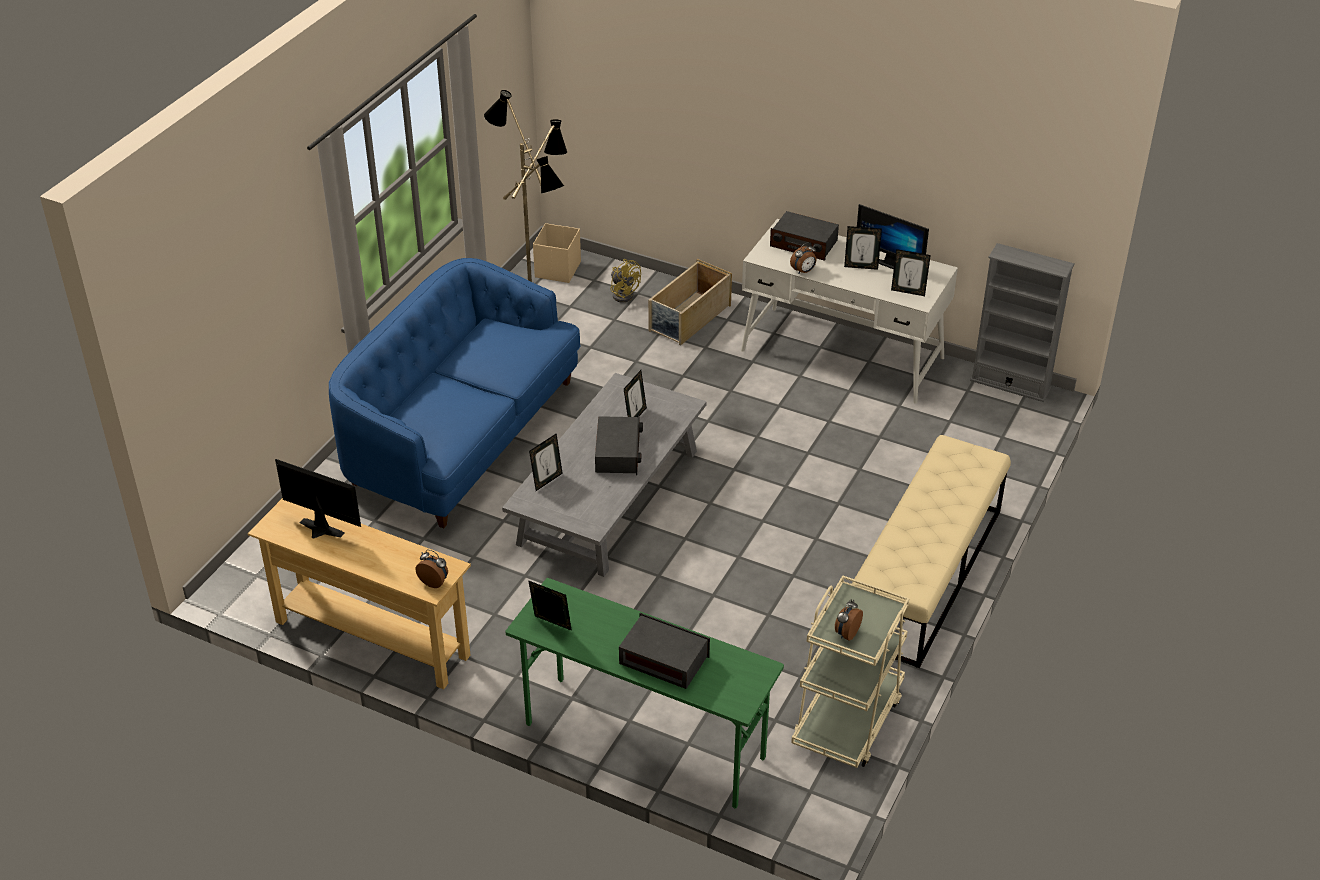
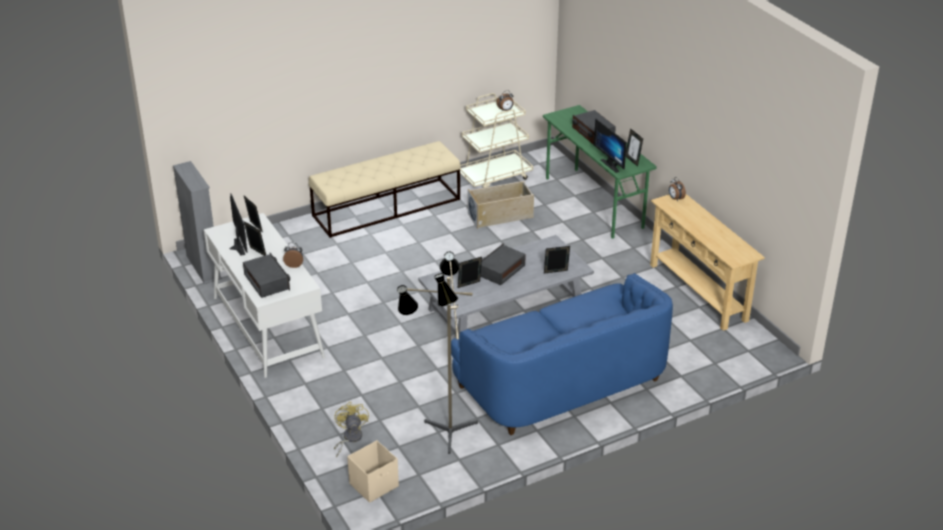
camera: 145 degrees left, 5 degrees down
monitor [275,459,361,539] -> monitor moved to [594,119,627,173]
beige storage box [648,259,732,345] -> beige storage box moved to [468,181,534,229]

